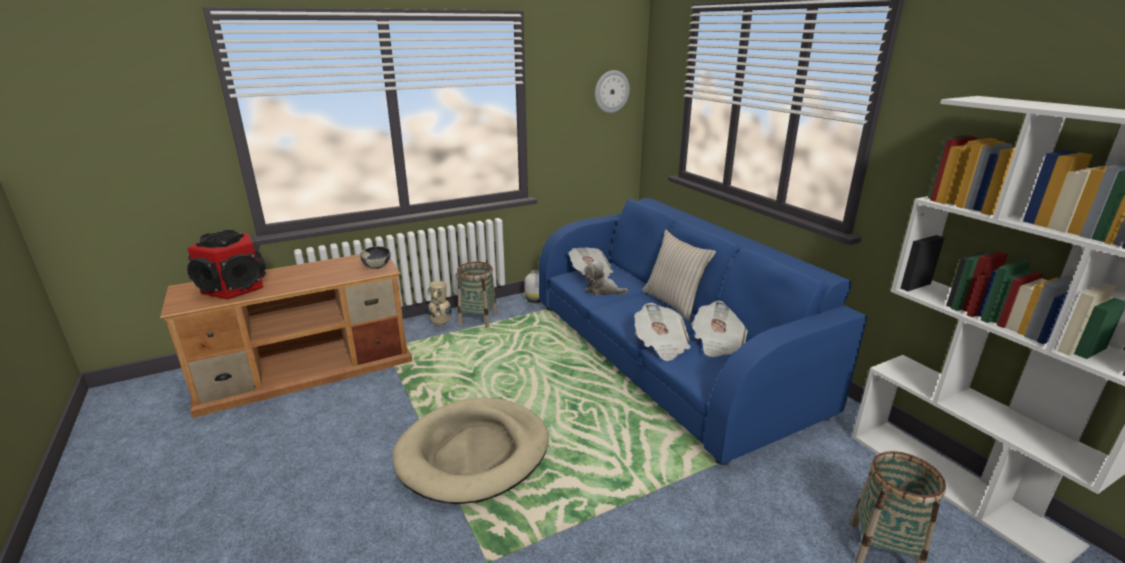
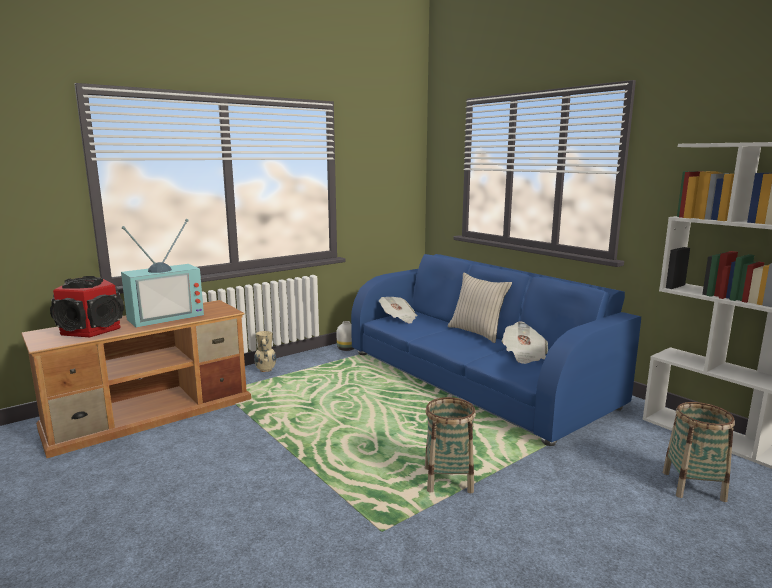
camera: 10 degrees left, 10 degrees down
bowl [360,246,391,269] -> none
beige dog bed [392,398,549,504] -> none
basket [457,262,498,328] -> basket moved to [425,397,476,493]
plush toy [584,261,628,295] -> none
wall clock [595,70,630,113] -> none
newspaper [634,303,691,361] -> none
none -> television [121,219,204,328]

